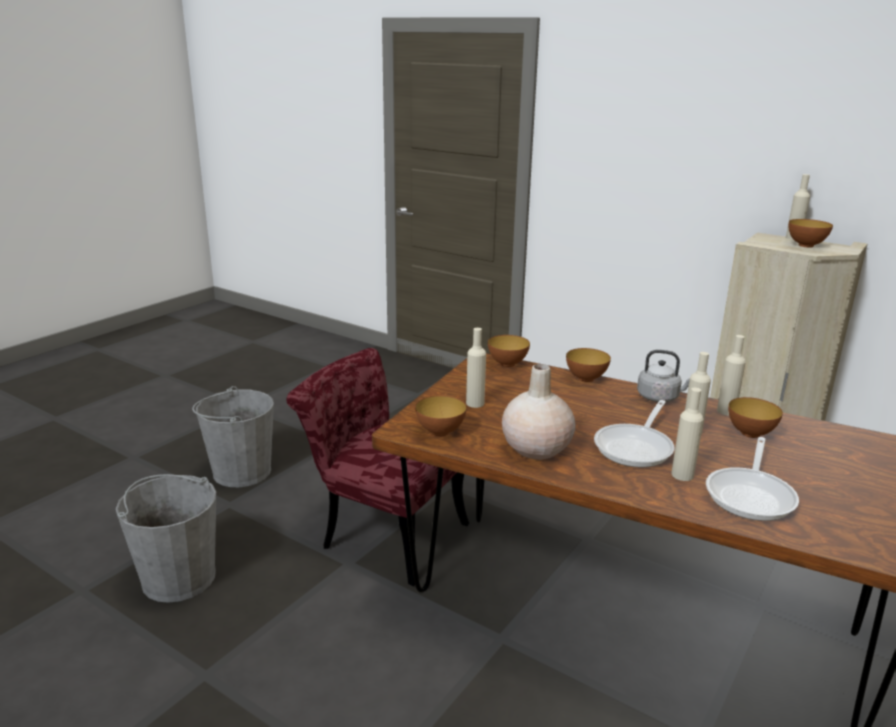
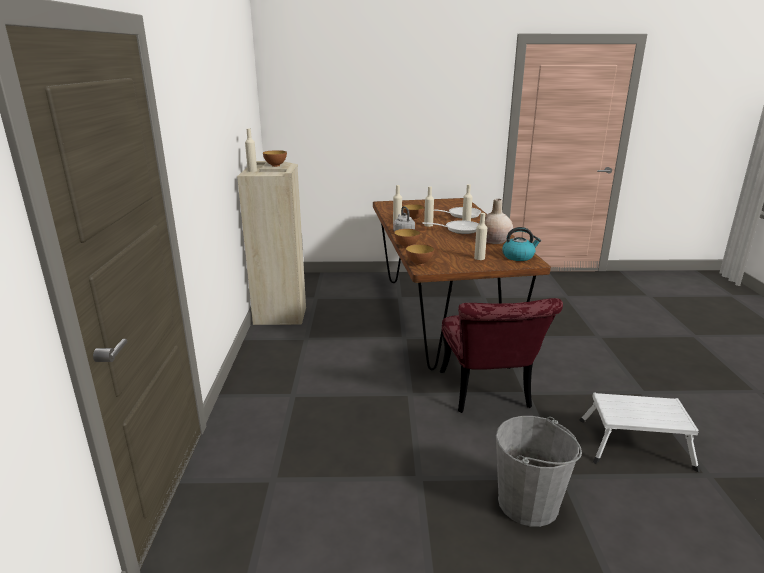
camera: 125 degrees left, 0 degrees up
grey bucket [116,474,216,603] -> white step ladder [579,392,700,473]
bowl [415,396,467,436] -> kettle [502,227,541,261]

